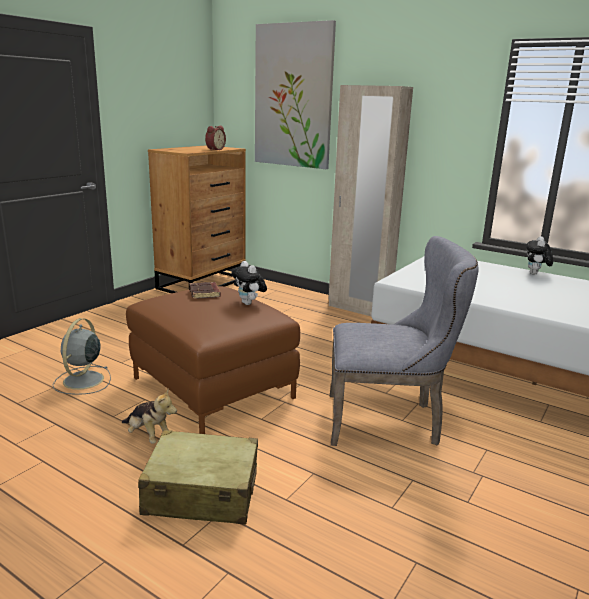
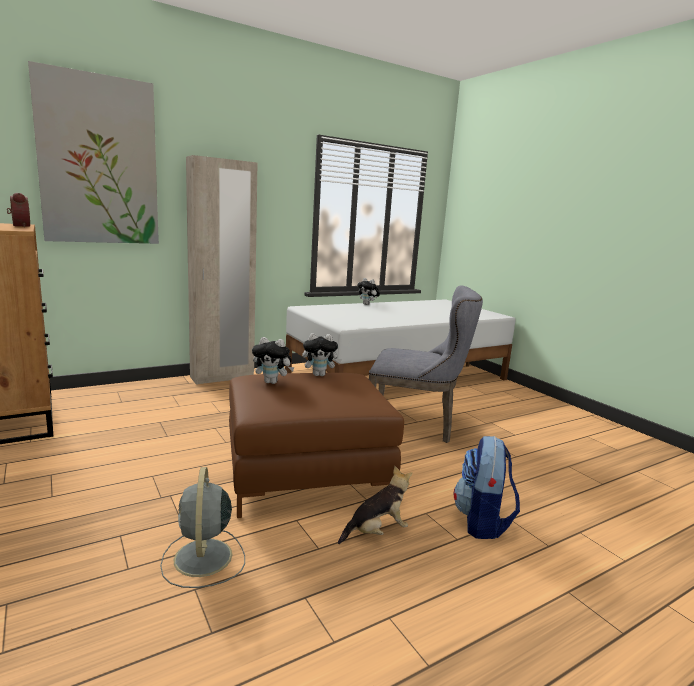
camera: 65 degrees left, 5 degrees down
grey fan [53,318,111,395] -> grey fan turned 45 degrees clockwise [160,467,245,588]
beige suitcase [138,430,258,525] -> backpack [453,436,520,539]
brown book [189,282,221,299] -> plush toy [252,337,295,384]
grey chair [330,236,479,446] -> grey chair turned 75 degrees clockwise [369,285,483,443]

